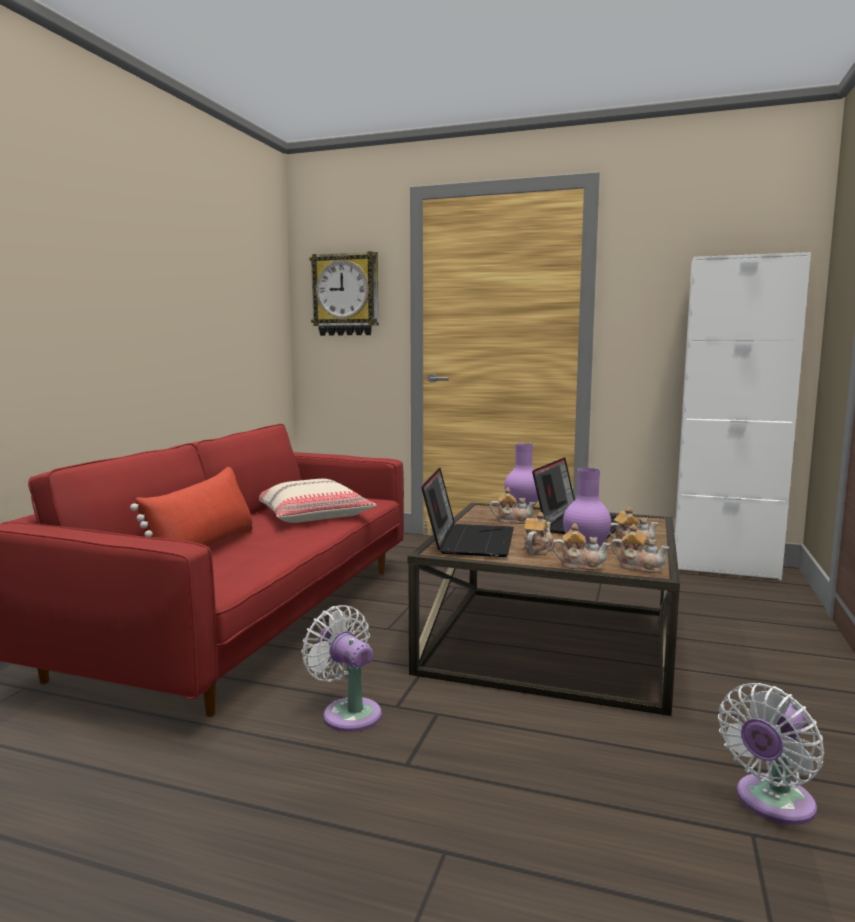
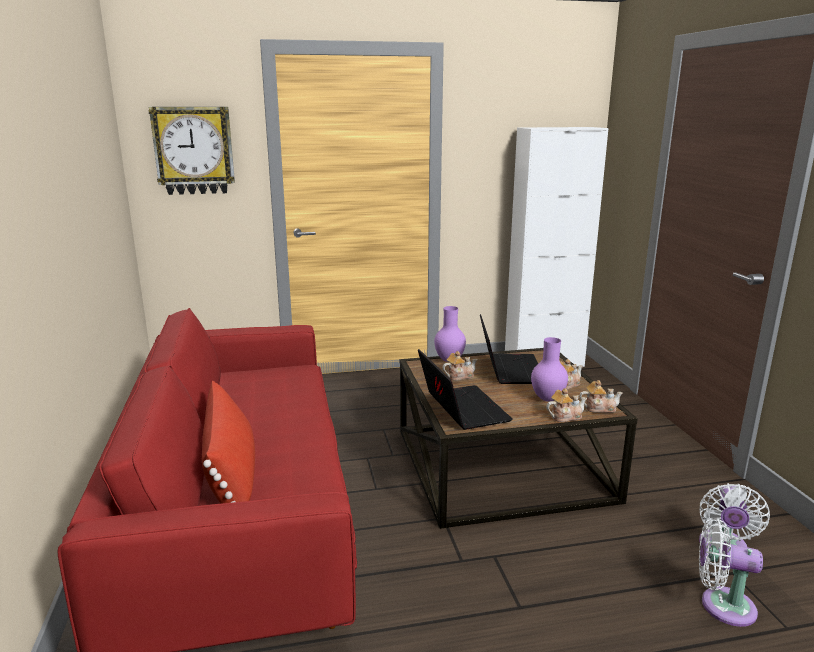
camera: 30 degrees left, 10 degrees up
beige pillow [259,479,377,523] -> none
white fan [301,605,382,732] -> white fan moved to [699,518,763,627]
teapot [523,512,553,555] -> none

